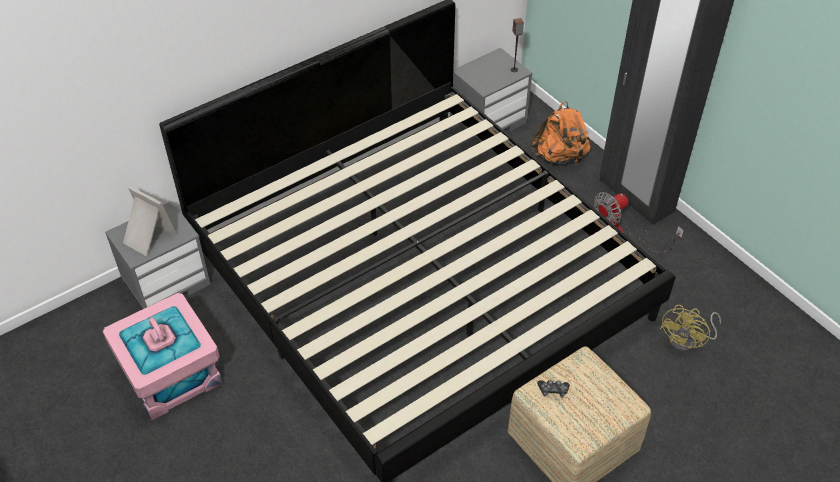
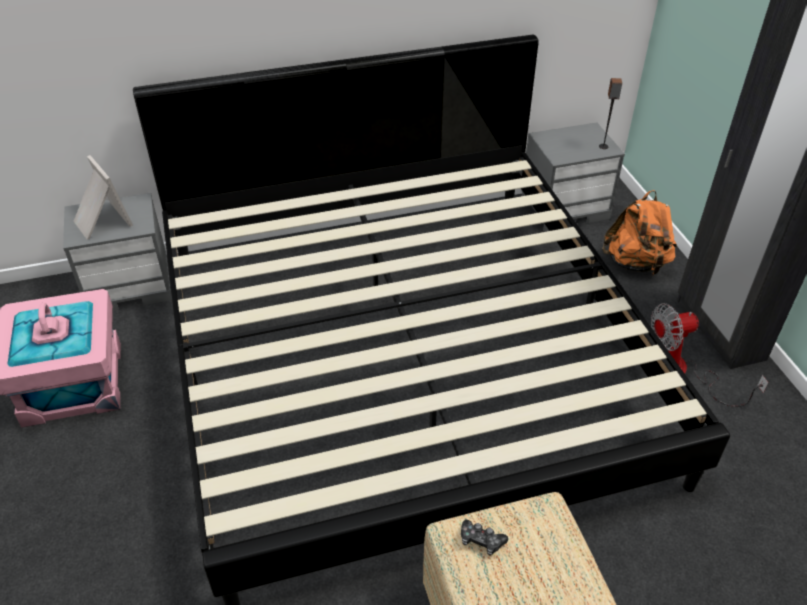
camera: 20 degrees right, 5 degrees down
yellow fan [660,305,721,352] -> none

